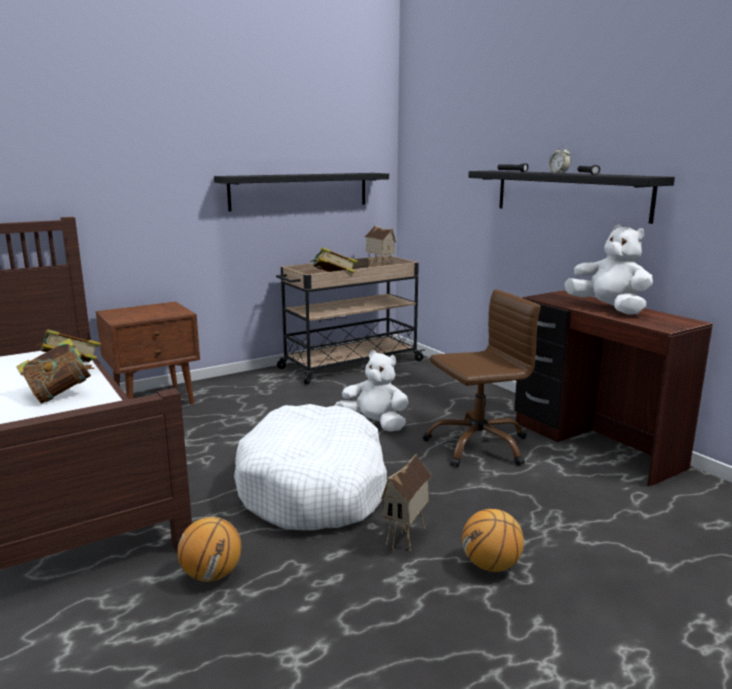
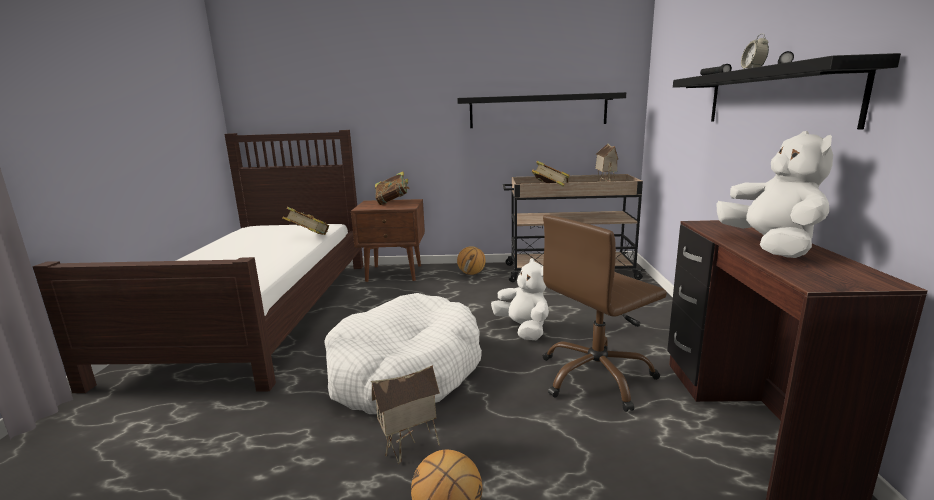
camera: 35 degrees right, 0 degrees up
book [16,338,94,404] -> book moved to [375,172,409,205]
basketball [178,517,241,582] -> basketball moved to [457,246,486,275]
brown office chair [422,289,541,467] -> brown office chair turned 135 degrees clockwise [543,215,667,412]

